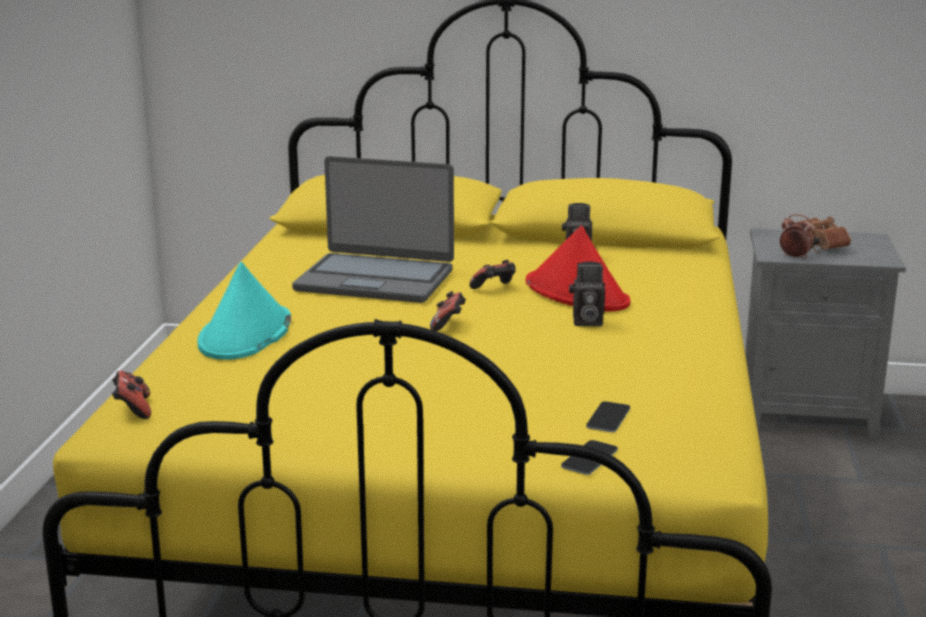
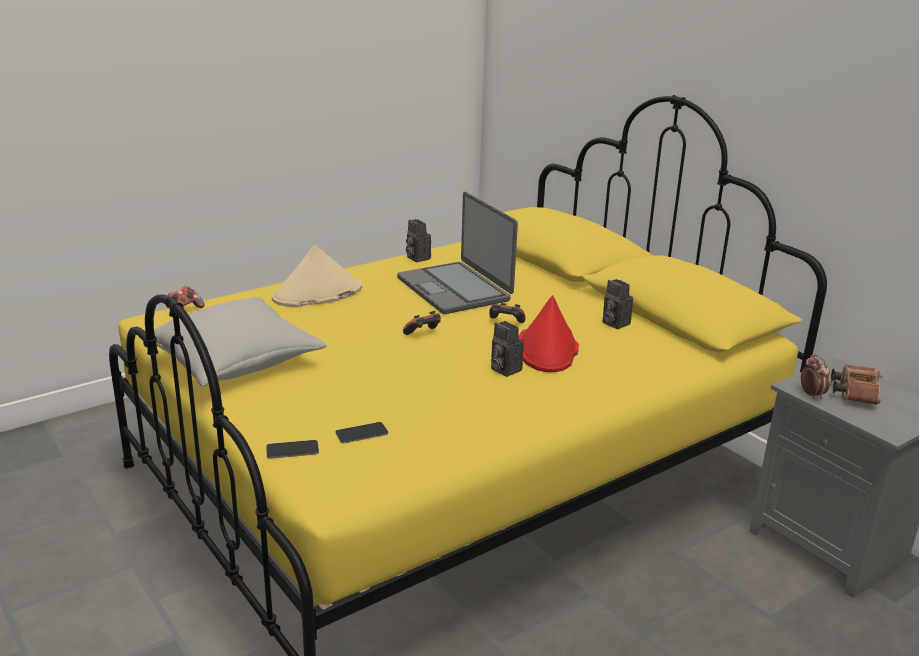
camera: 45 degrees right, 5 degrees up
turquoise hat [198,262,291,360] -> beige hat [272,245,362,307]
none -> grey pillow [154,297,327,387]
none -> camera [406,219,431,262]

